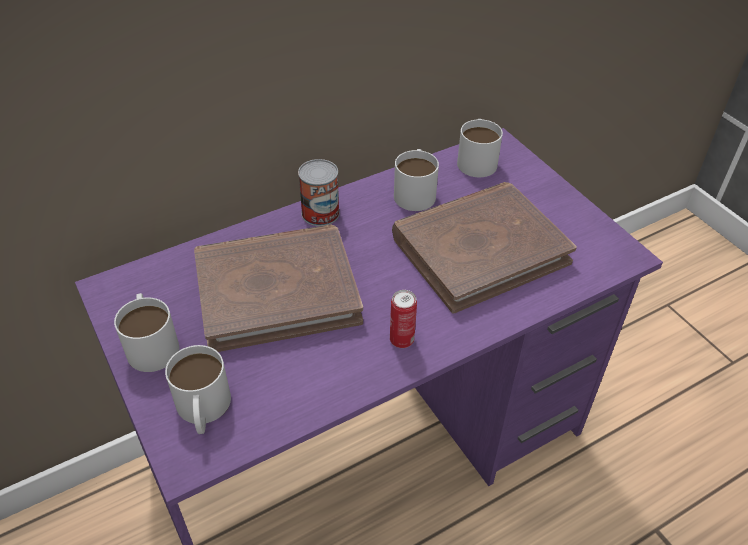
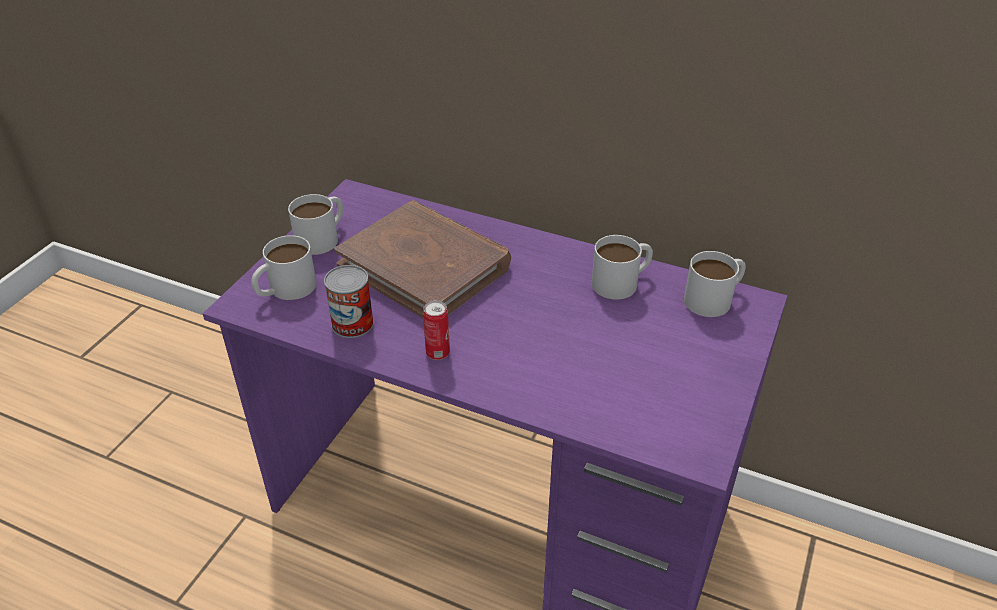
camera: 55 degrees right, 5 degrees down
can [298,159,340,226] -> can moved to [324,265,374,338]
brown book [392,182,577,314] -> none

